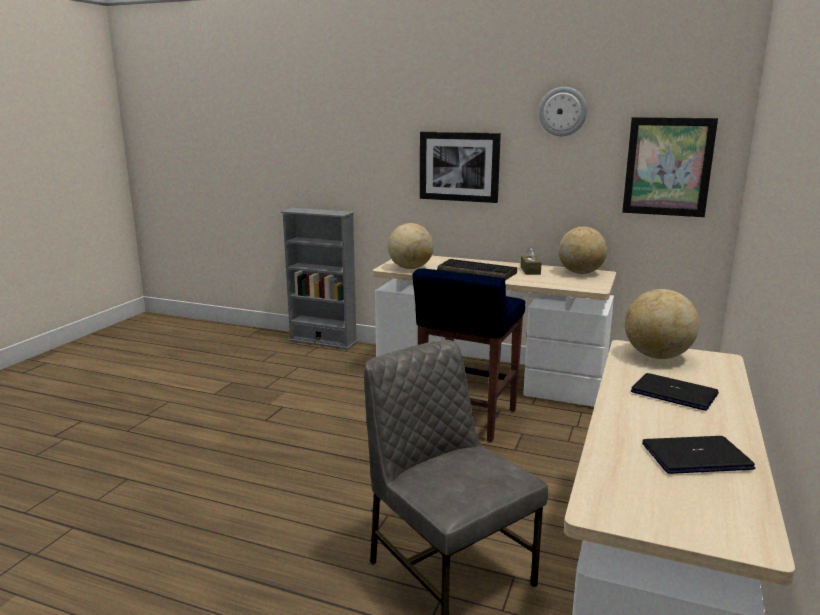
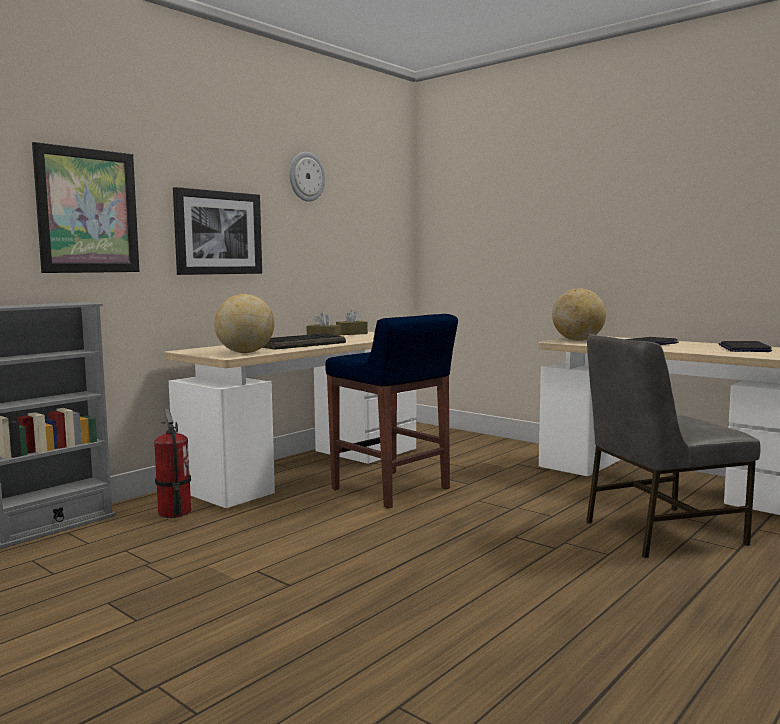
camera: 70 degrees left, 10 degrees down
globe [559,227,607,274] -> brown tissue box [336,310,368,335]
picture [622,117,718,217] -> picture moved to [32,142,140,273]
none -> fire extinguisher [154,409,191,518]

